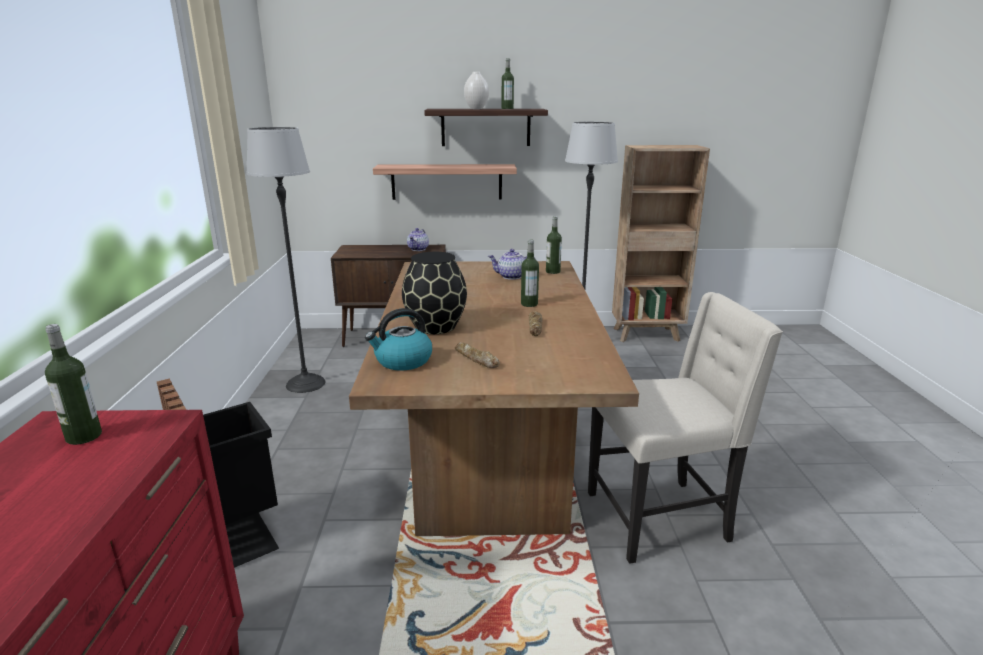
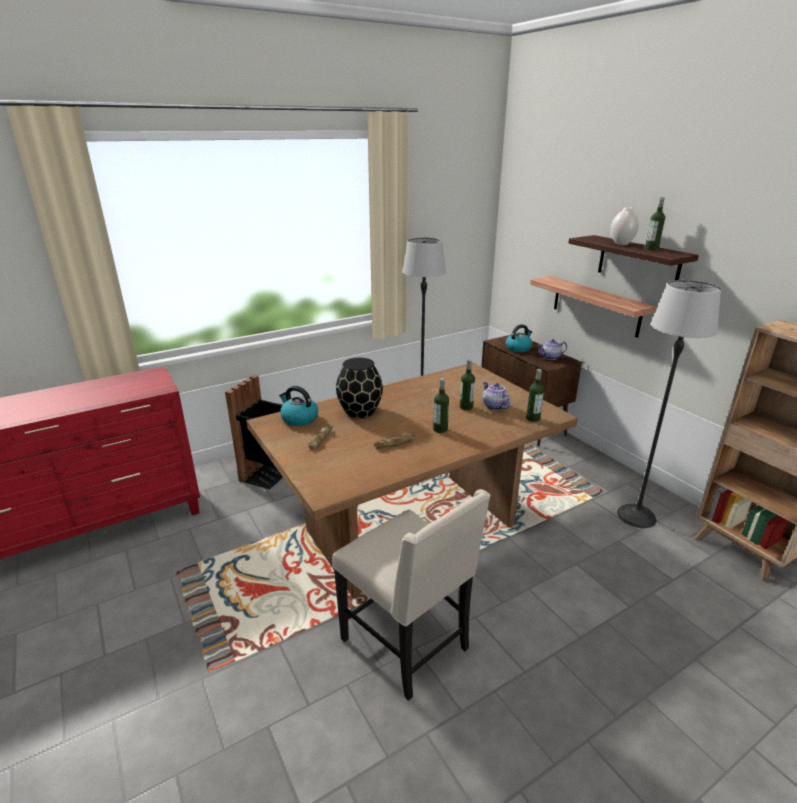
camera: 60 degrees right, 5 degrees up
bottle [45,324,102,445] -> bottle moved to [460,359,475,410]
none -> kettle [506,324,532,352]

